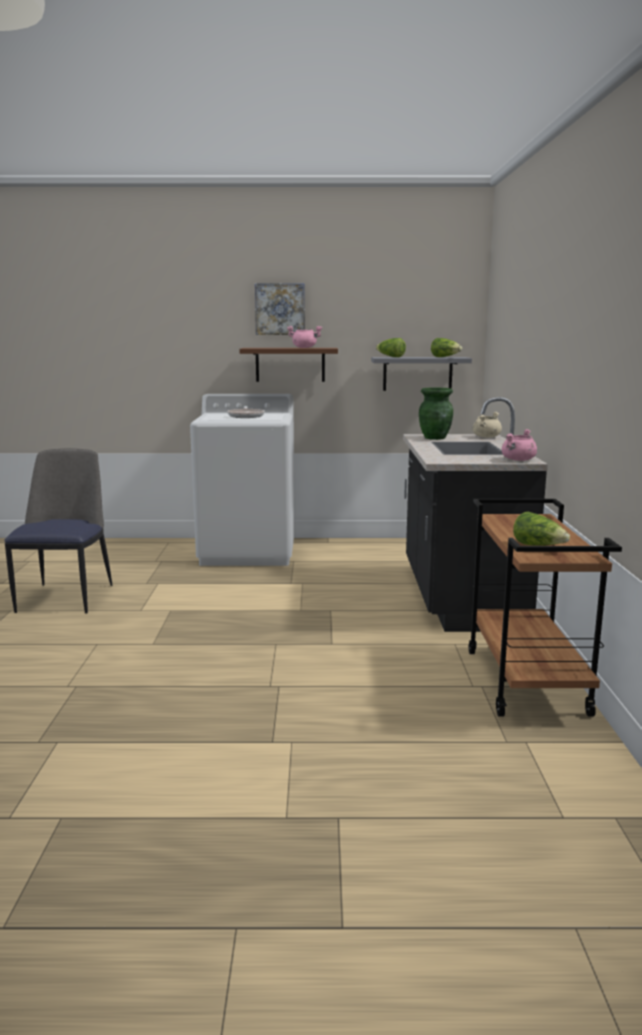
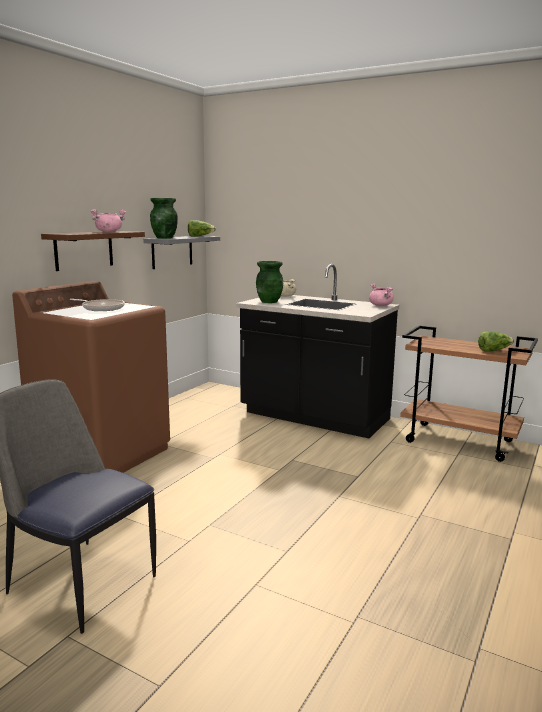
camera: 60 degrees left, 0 degrees up
white washing machine [190,394,295,566] -> brown washing machine [12,281,170,473]
picture [255,283,305,335] -> none
lettuce [376,338,406,357] -> green vase [150,198,178,239]

